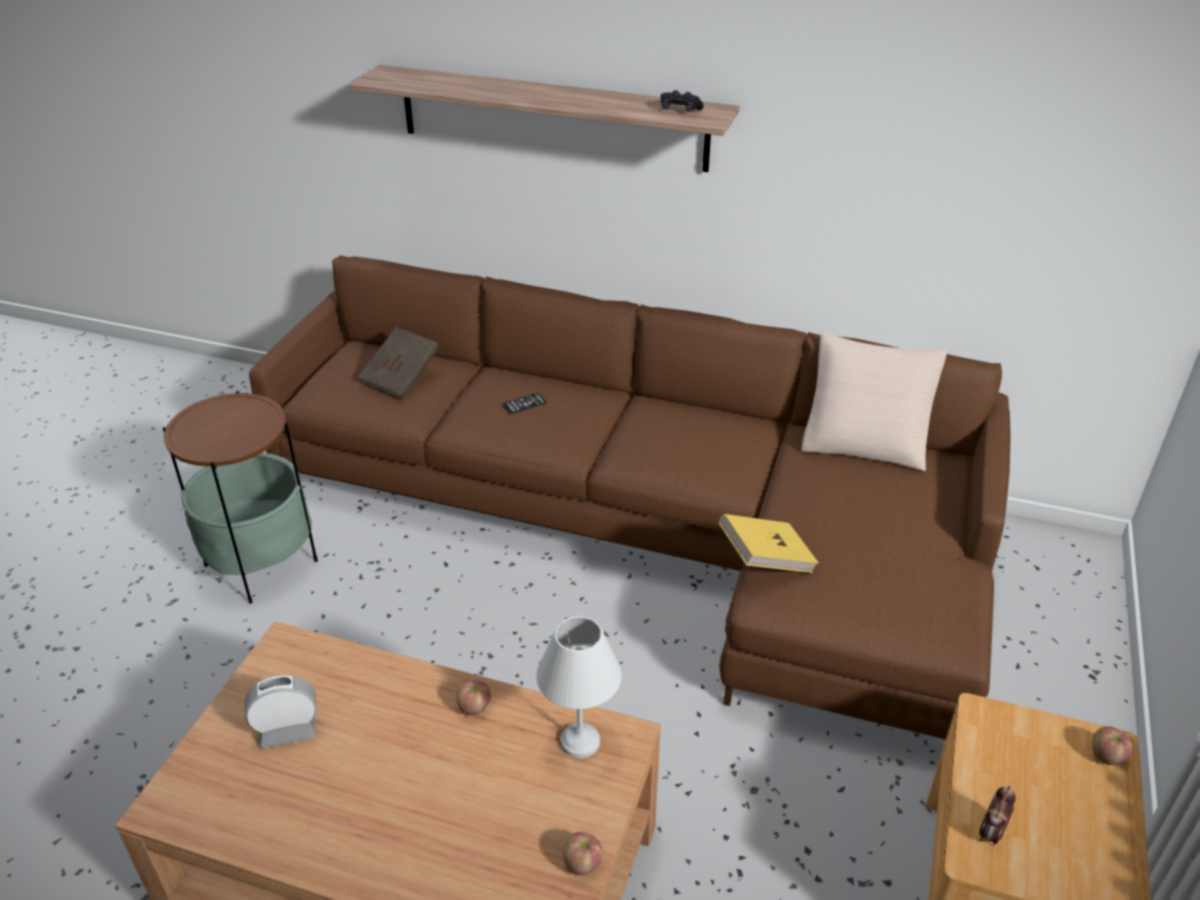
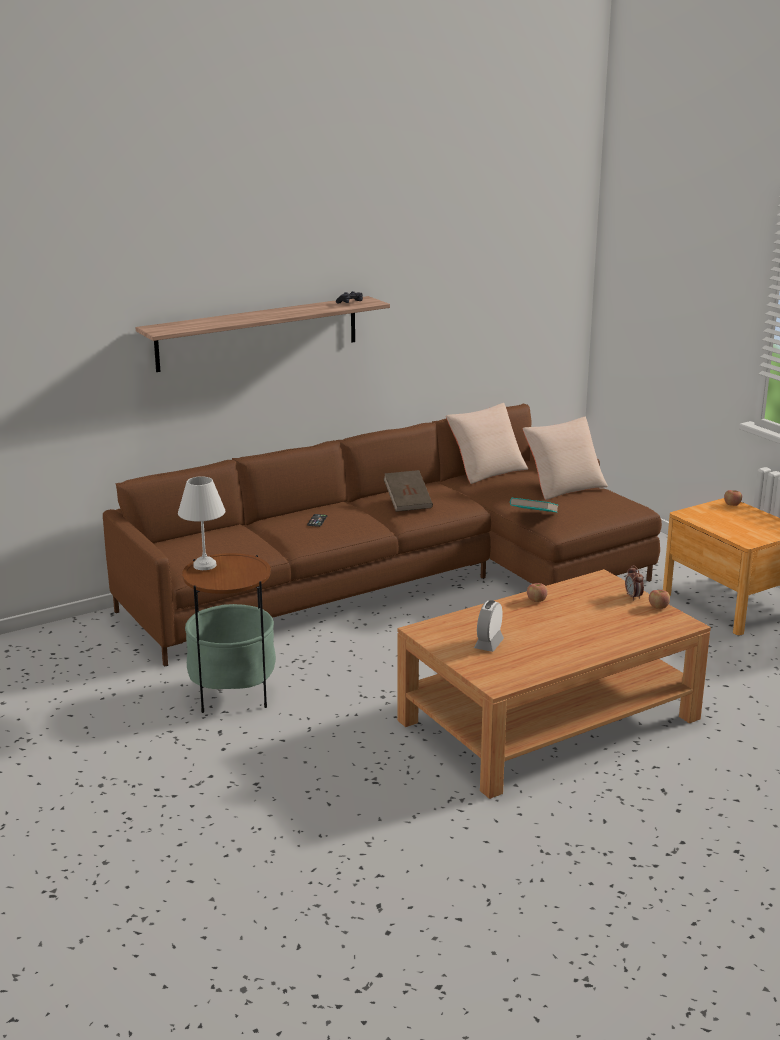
camera: 50 degrees left, 15 degrees down
brown book [358,327,440,399] -> brown book moved to [384,470,433,512]
white table lamp [536,616,622,758] -> white table lamp moved to [178,476,225,570]
yellow book [719,514,819,573] -> turquoise book [510,498,559,513]
alarm clock [979,786,1016,846] -> alarm clock moved to [625,565,644,600]
none -> beige pillow [523,417,608,500]

